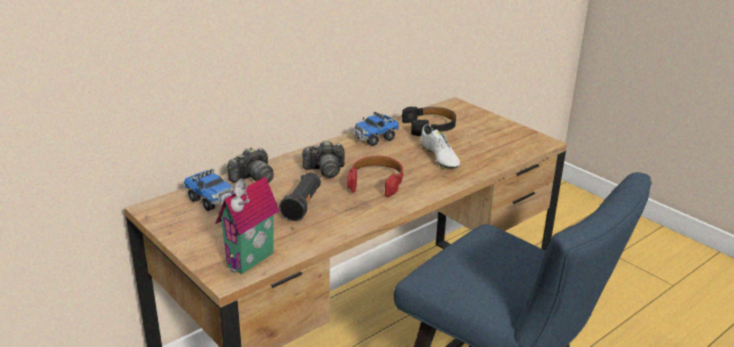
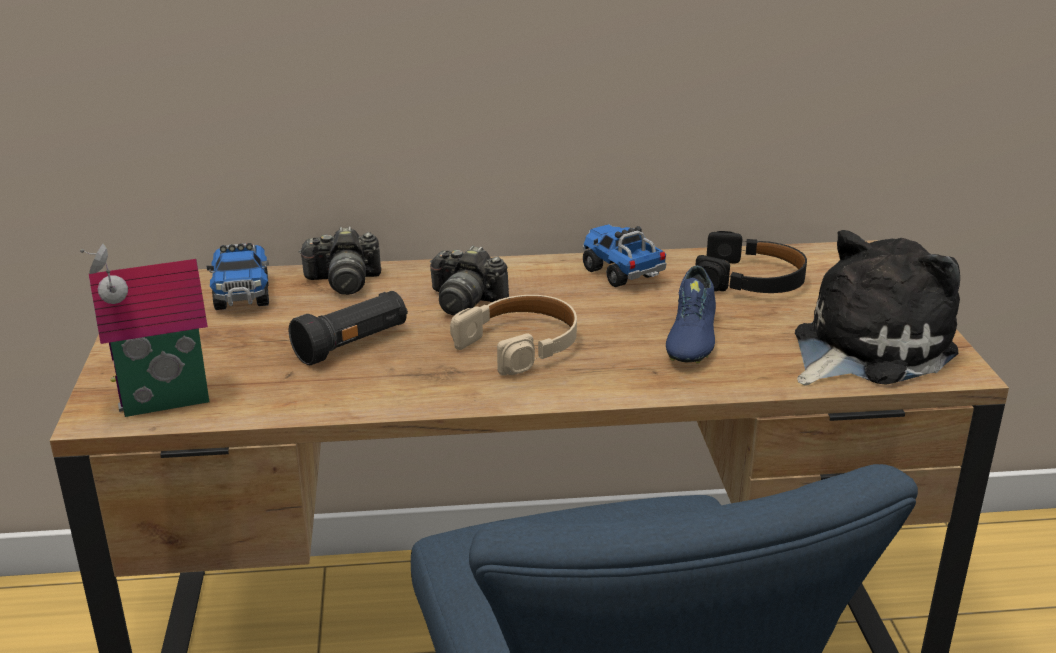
camera: 35 degrees right, 0 degrees up
red headphones [347,156,403,197] -> beige headphones [450,295,577,375]
toy truck [353,112,399,146] -> toy truck turned 60 degrees clockwise [583,224,667,287]
white shoe [421,124,460,169] -> blue shoe [666,266,716,363]
none -> plush toy [795,230,960,386]

